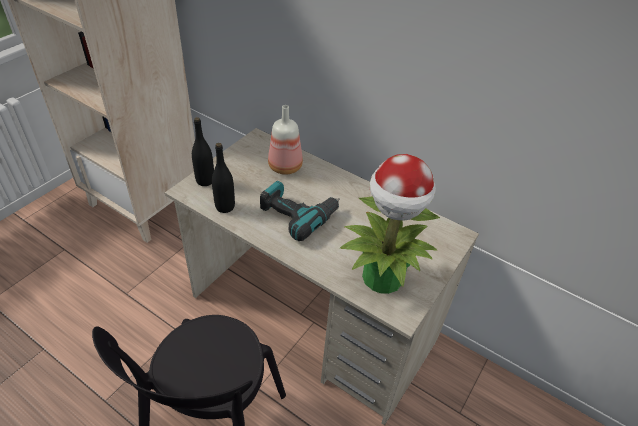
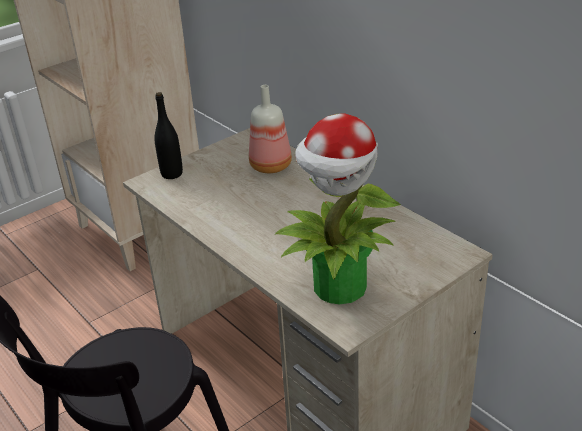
camera: 20 degrees right, 10 degrees down
black bottle [212,143,235,213] -> none
power drill [260,181,340,241] -> none

